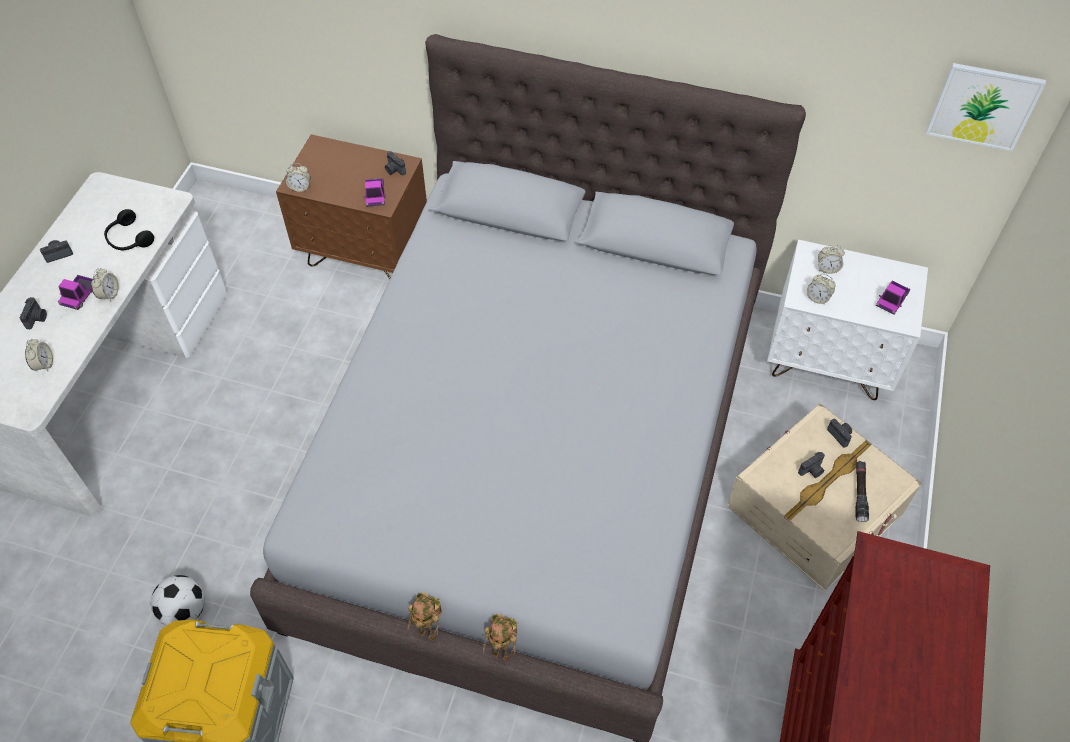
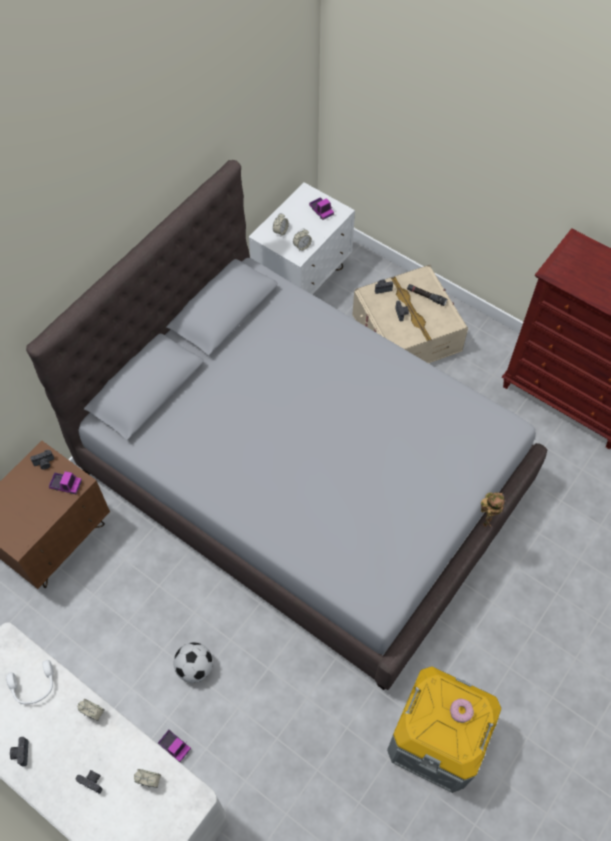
camera: 70 degrees left, 5 degrees up
toy truck [58,275,93,310] -> toy truck moved to [158,730,191,762]
black headphones [104,209,154,250] -> white headphones [6,660,54,704]
football [151,575,205,626] -> football moved to [174,642,213,683]
alarm clock [286,163,311,192] -> none
toy robot [407,592,442,640] -> none
picture [926,63,1046,151] -> none
none -> donut [450,698,474,723]

